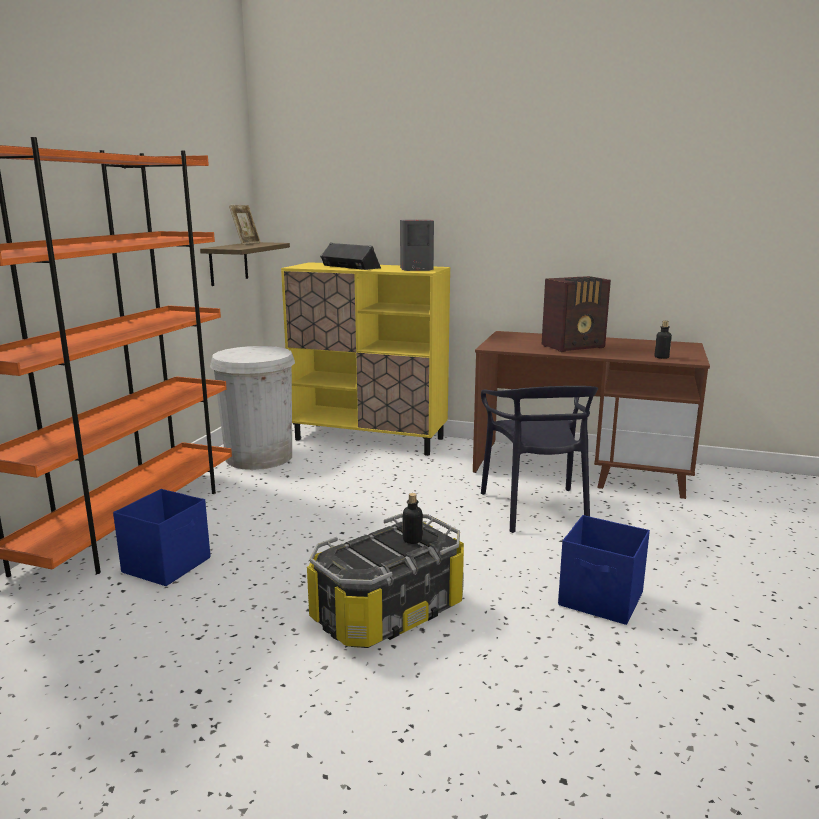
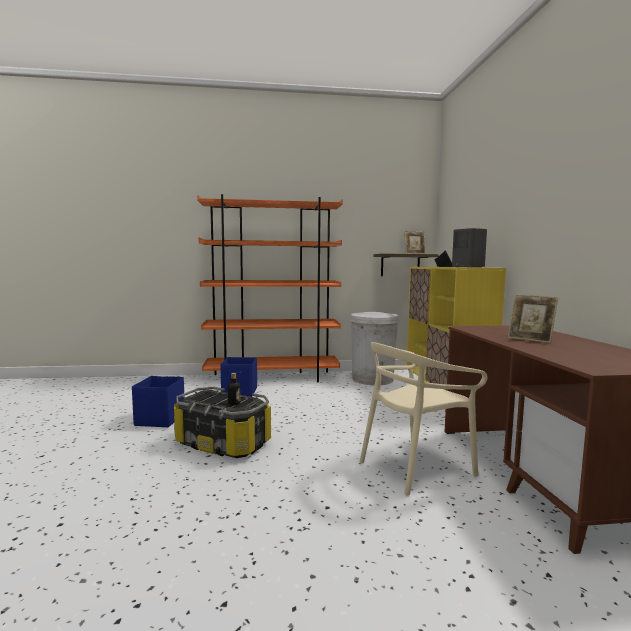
camera: 65 degrees right, 10 degrees down
black chair [481,386,598,533] -> beige chair [360,342,488,496]
radio [542,276,611,352] -> picture frame [508,294,558,343]
blue storage box [558,515,650,625] -> blue storage box moved to [132,376,184,427]
bottle [655,321,672,359] -> none

